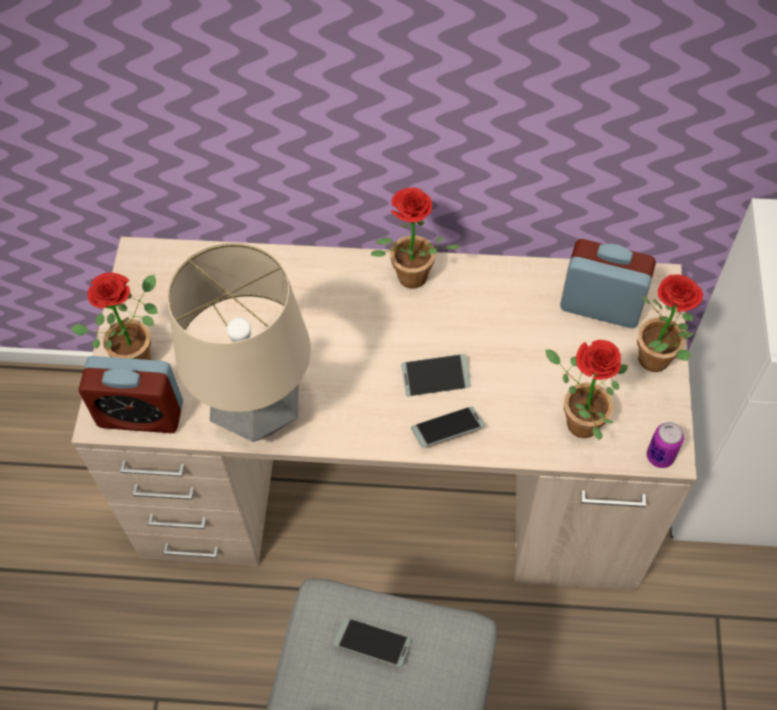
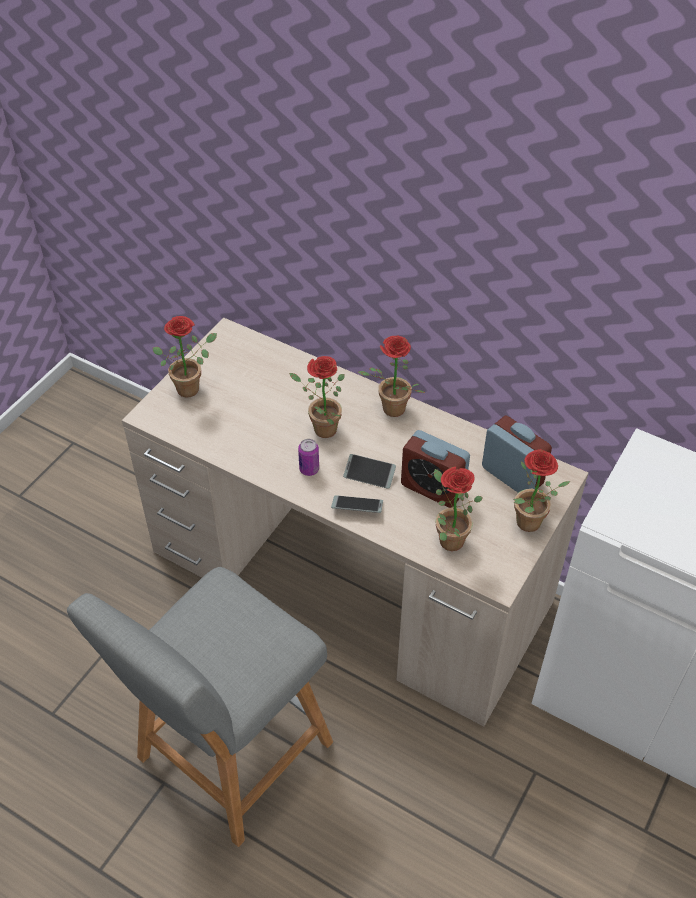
camera: 25 degrees right, 10 degrees down
alarm clock [78,356,183,433] -> alarm clock moved to [401,430,470,508]
table lamp [167,242,311,442] -> none
phone [333,618,412,667] -> none
can [647,422,684,468] -> can moved to [298,439,319,476]
none -> potted plant [289,356,345,438]

